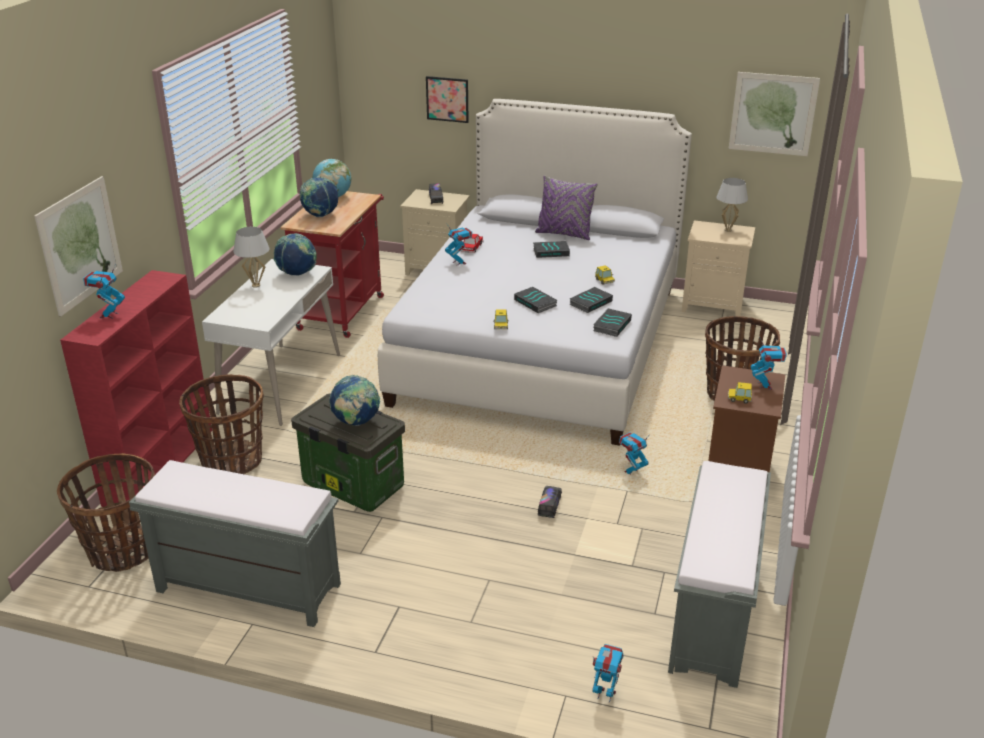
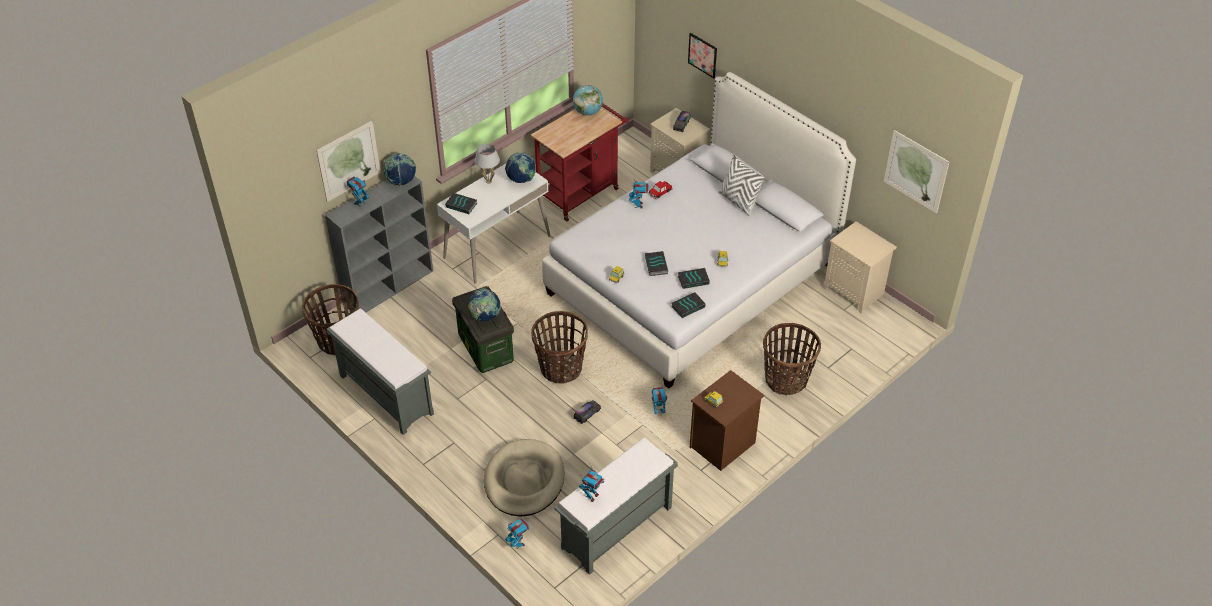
camera: 30 degrees right, 15 degrees up
red bookcase [60,270,212,507] -> grey bookcase [325,176,433,312]
basket [179,374,264,474] -> basket moved to [531,311,588,384]
globe [300,176,338,217] -> globe moved to [383,153,416,186]
book [533,241,570,258] -> book moved to [445,193,477,214]
purple pillow [535,175,598,240] -> white pillow [719,154,765,216]
white table lamp [716,178,748,232] -> none
toy robot [751,336,787,390] -> toy robot moved to [579,465,604,502]
none -> beige dog bed [484,439,565,517]

